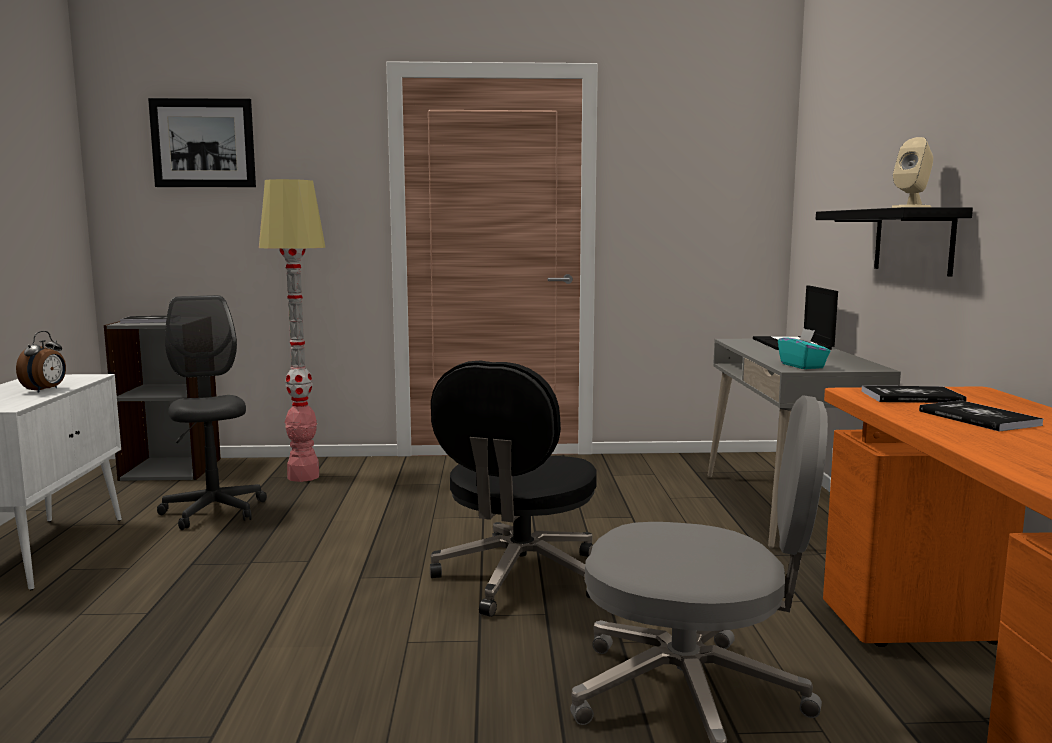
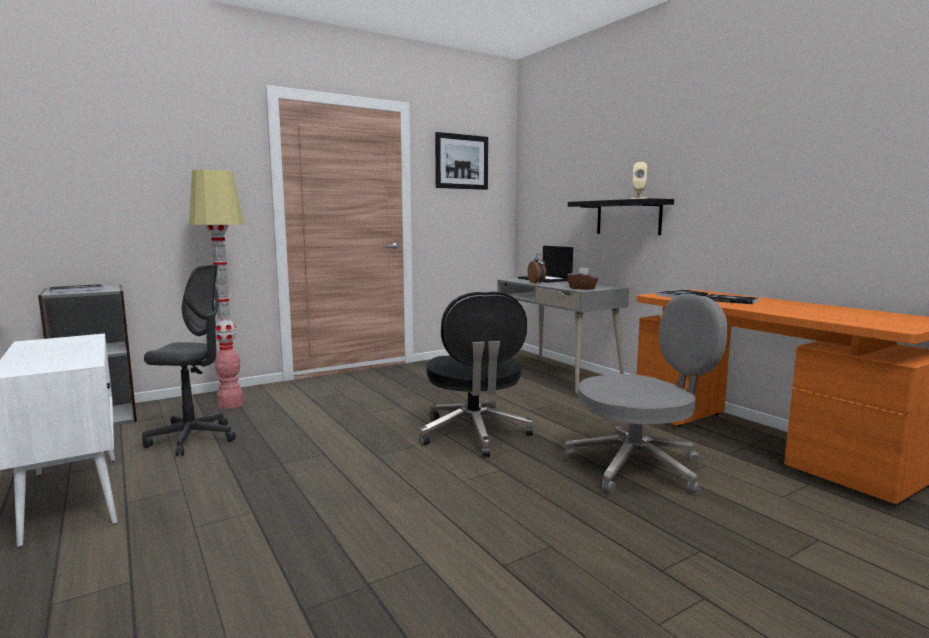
camera: 30 degrees left, 0 degrees up
alarm clock [16,331,66,393] -> alarm clock moved to [527,253,546,284]
picture [148,98,256,187] -> picture moved to [435,132,488,190]
grey office chair [157,295,267,530] -> grey office chair turned 150 degrees clockwise [142,264,236,456]
turquoise tissue box [778,328,830,369] -> brown tissue box [567,267,598,290]

